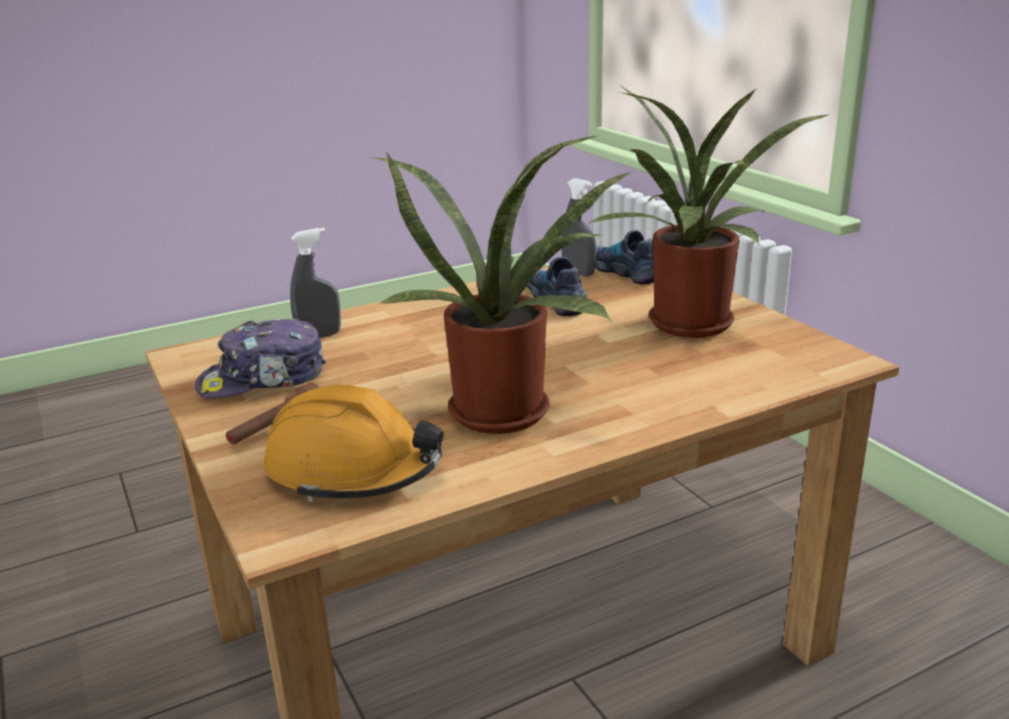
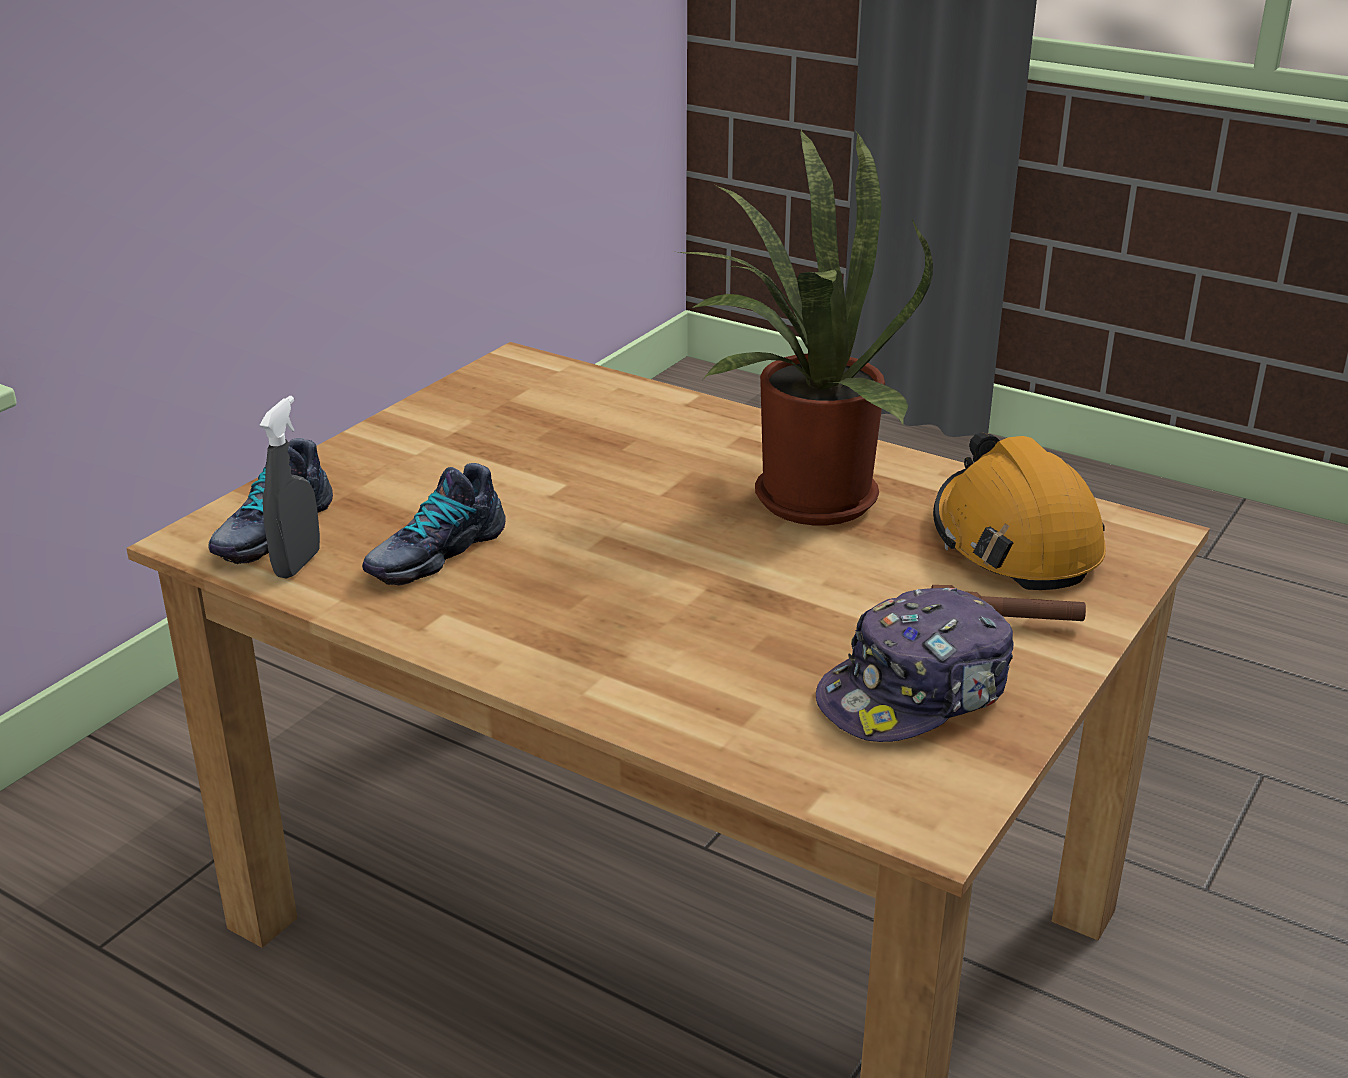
camera: 120 degrees left, 5 degrees up
cap [195,319,326,398] -> cap turned 105 degrees clockwise [816,588,1014,742]
grey spray bottle [290,228,341,338] -> none
potted plant [586,85,828,338] -> none

